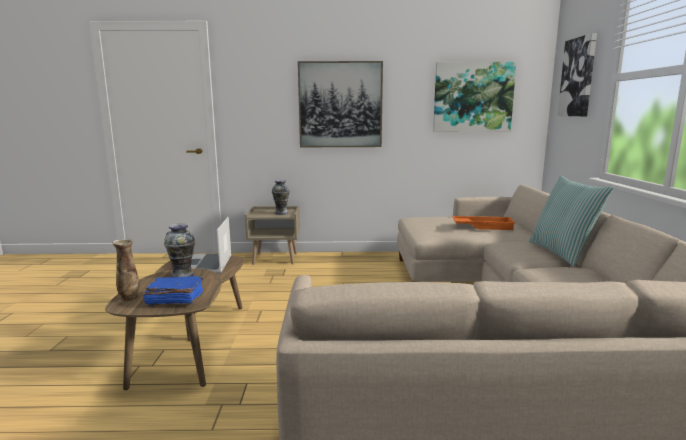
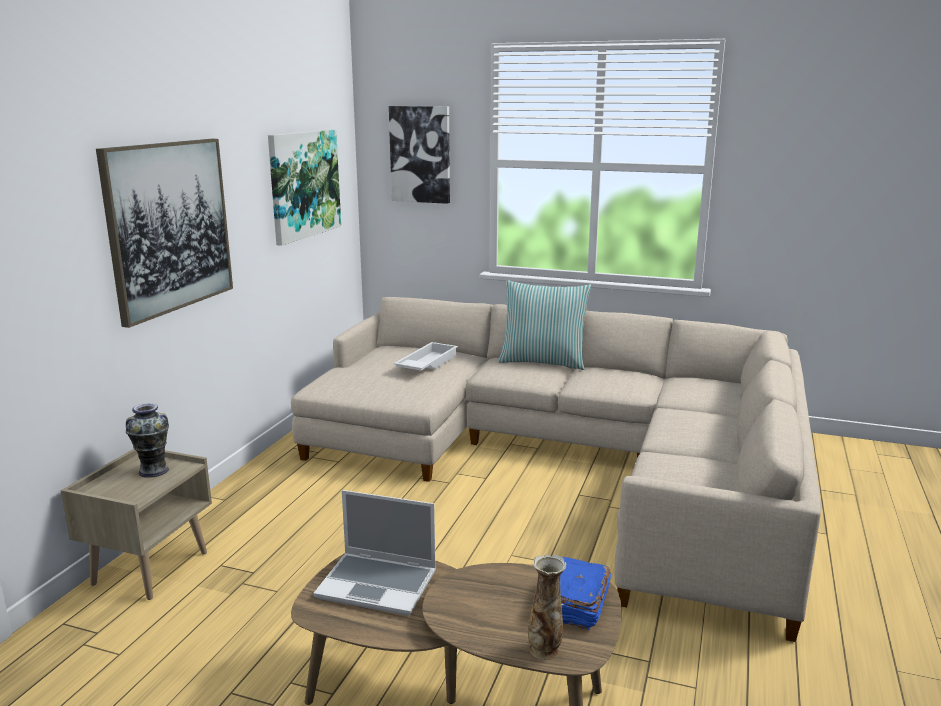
camera: 70 degrees left, 5 degrees up
vase [164,224,196,277] -> none
orange tray [452,216,515,230] -> white tray [394,342,458,370]

